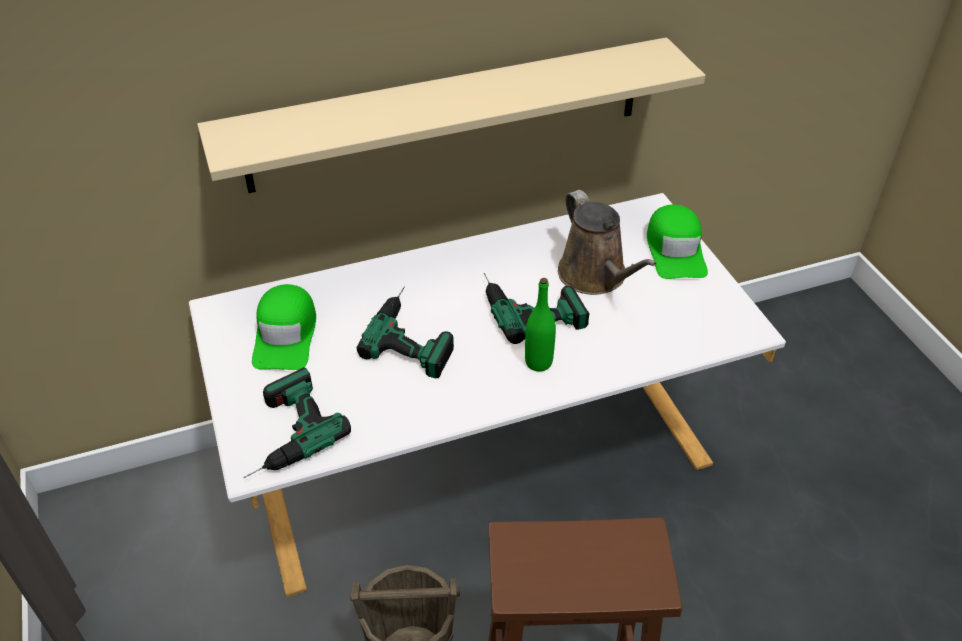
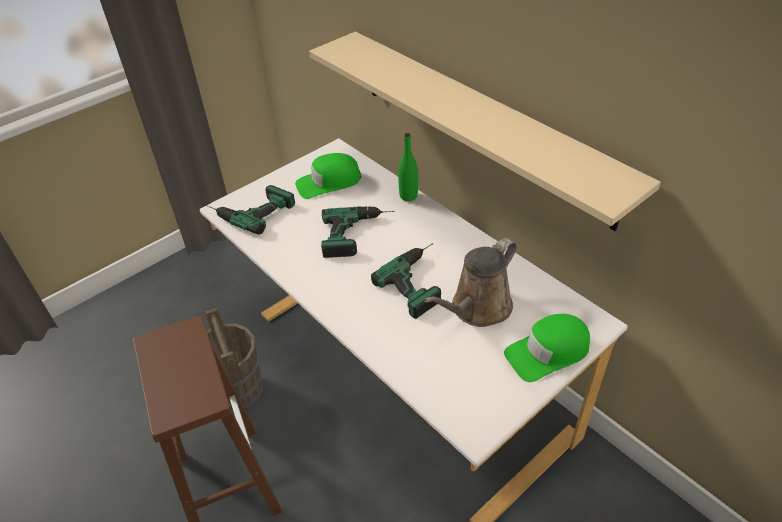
camera: 70 degrees right, 0 degrees up
green bottle [525,278,556,371] -> green bottle moved to [398,133,418,201]

